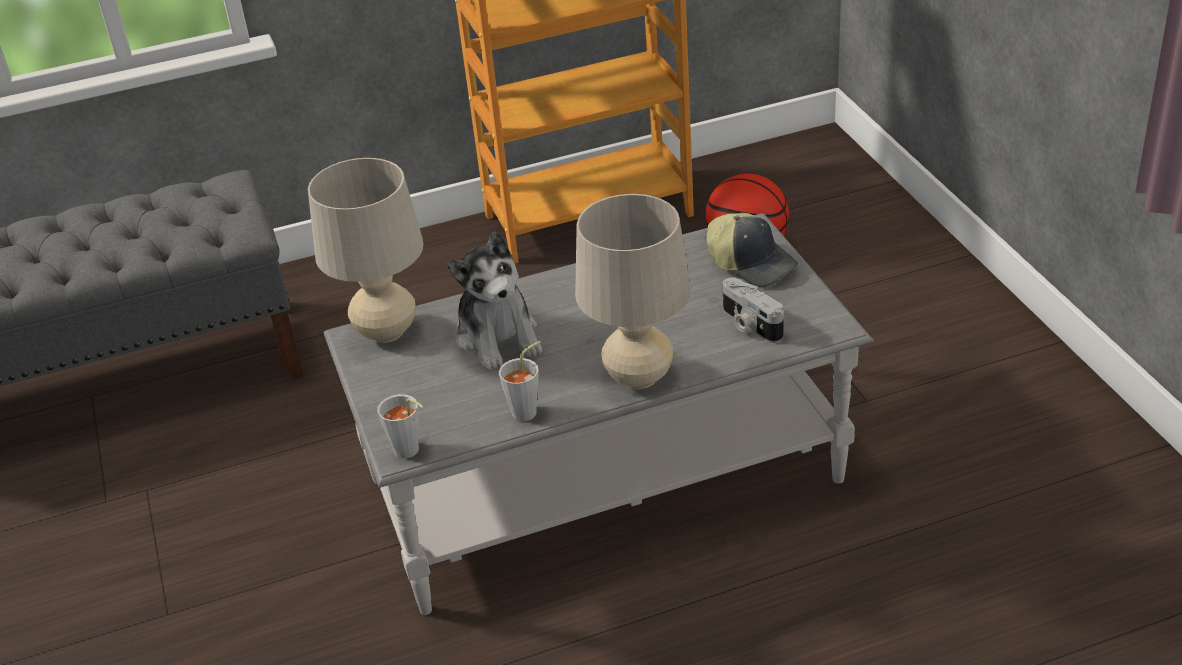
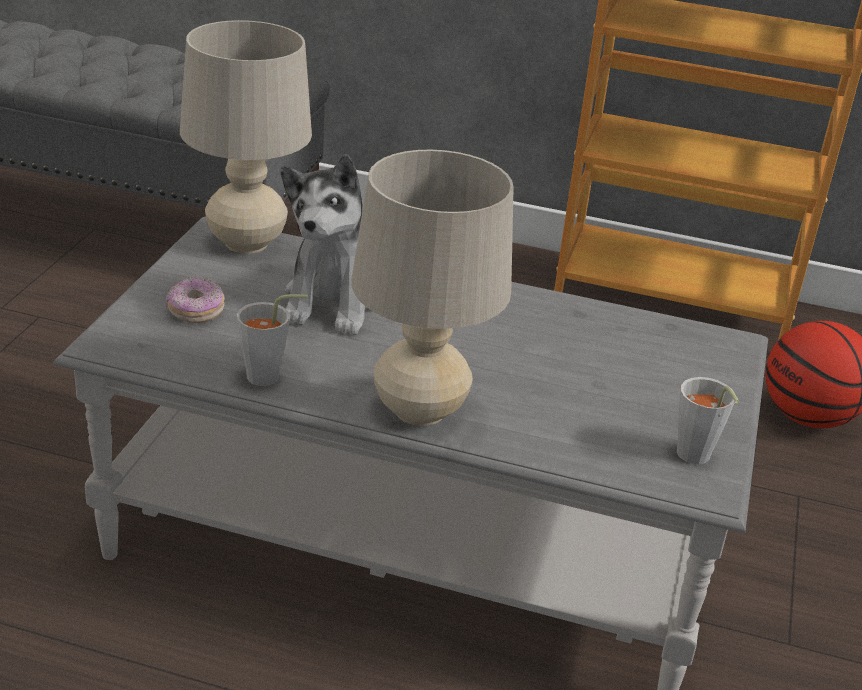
camera: 30 degrees right, 5 degrees down
grey cup [377,394,423,459] -> grey cup moved to [677,377,739,464]
cap [706,213,798,287] -> none
camera [723,277,784,343] -> none
none -> donut [166,276,225,323]

